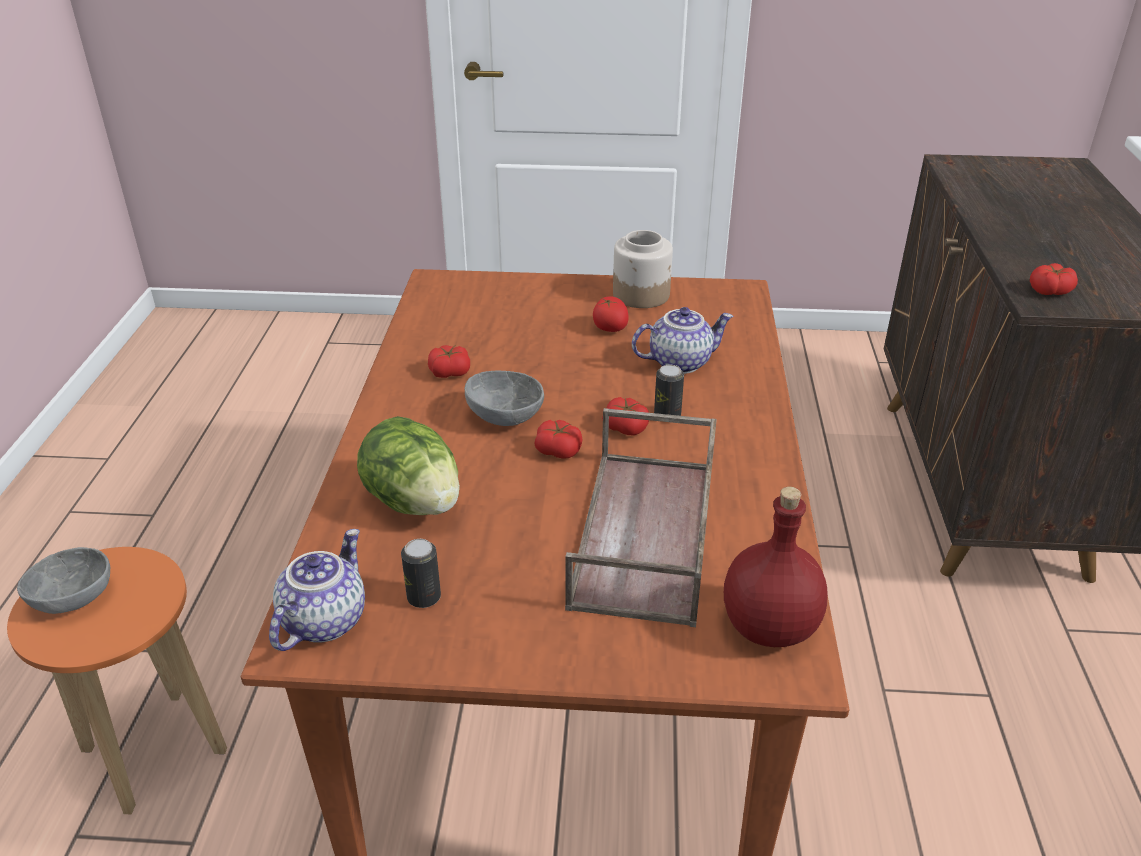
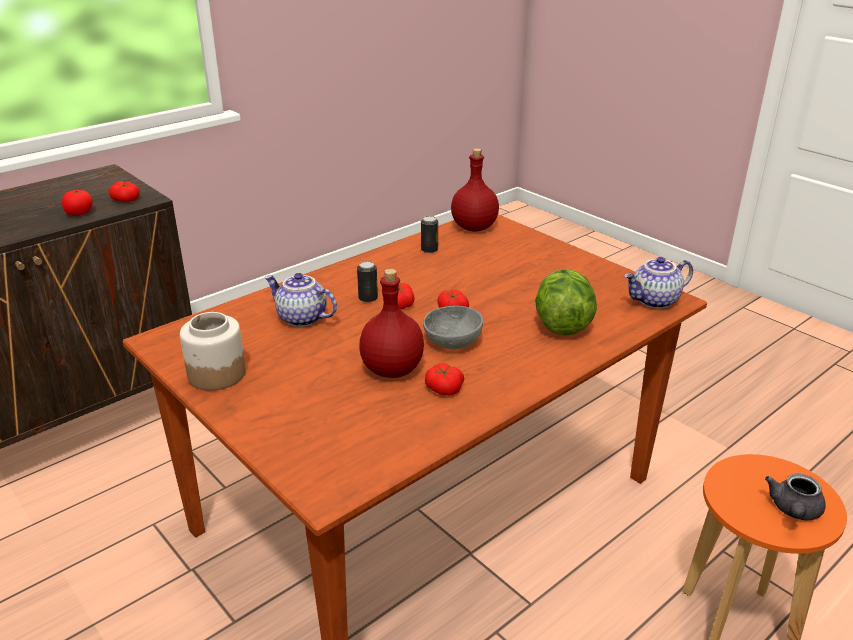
camera: 135 degrees left, 5 degrees down
grey bowl [17,547,110,614] -> grey teapot [765,474,826,521]
can [401,539,441,608] -> can moved to [421,216,438,253]
brown tray [565,408,717,627] -> none
tomato [593,296,629,332] -> tomato moved to [62,190,93,216]
none -> red bottle [359,269,424,378]

